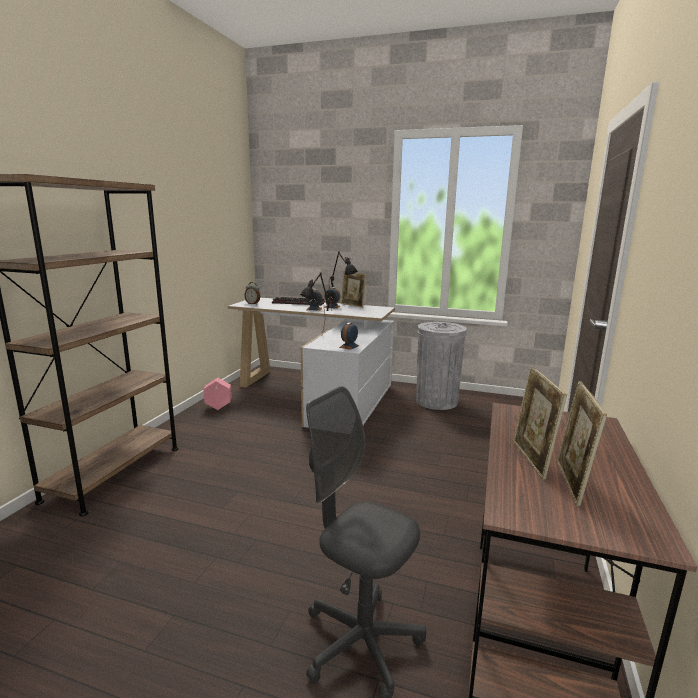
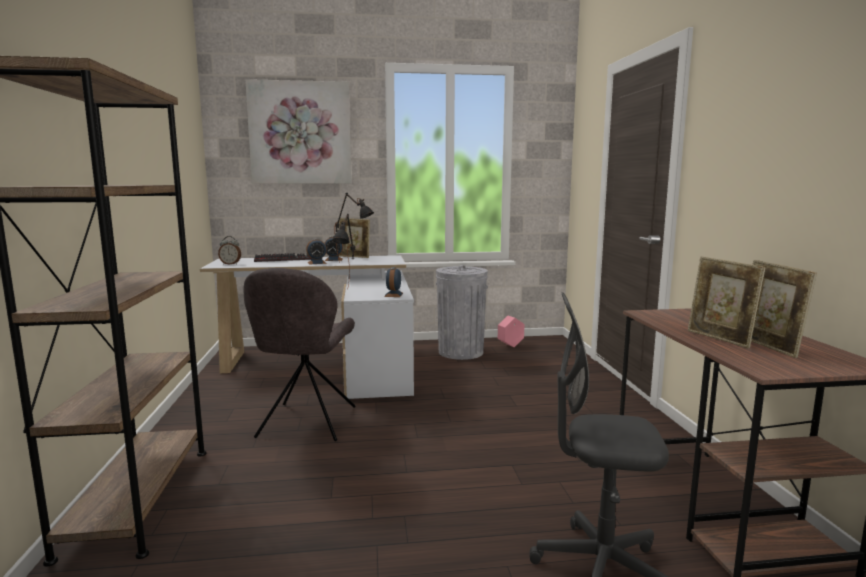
camera: 25 degrees left, 5 degrees down
pink planter [203,378,232,410] -> pink planter moved to [498,316,525,347]
none -> grey chair [243,268,356,441]
none -> picture [245,79,352,184]

